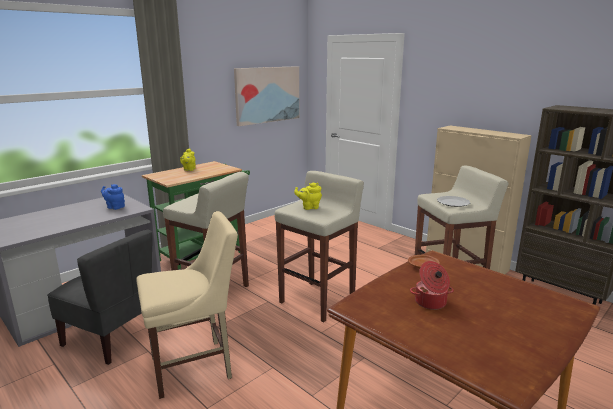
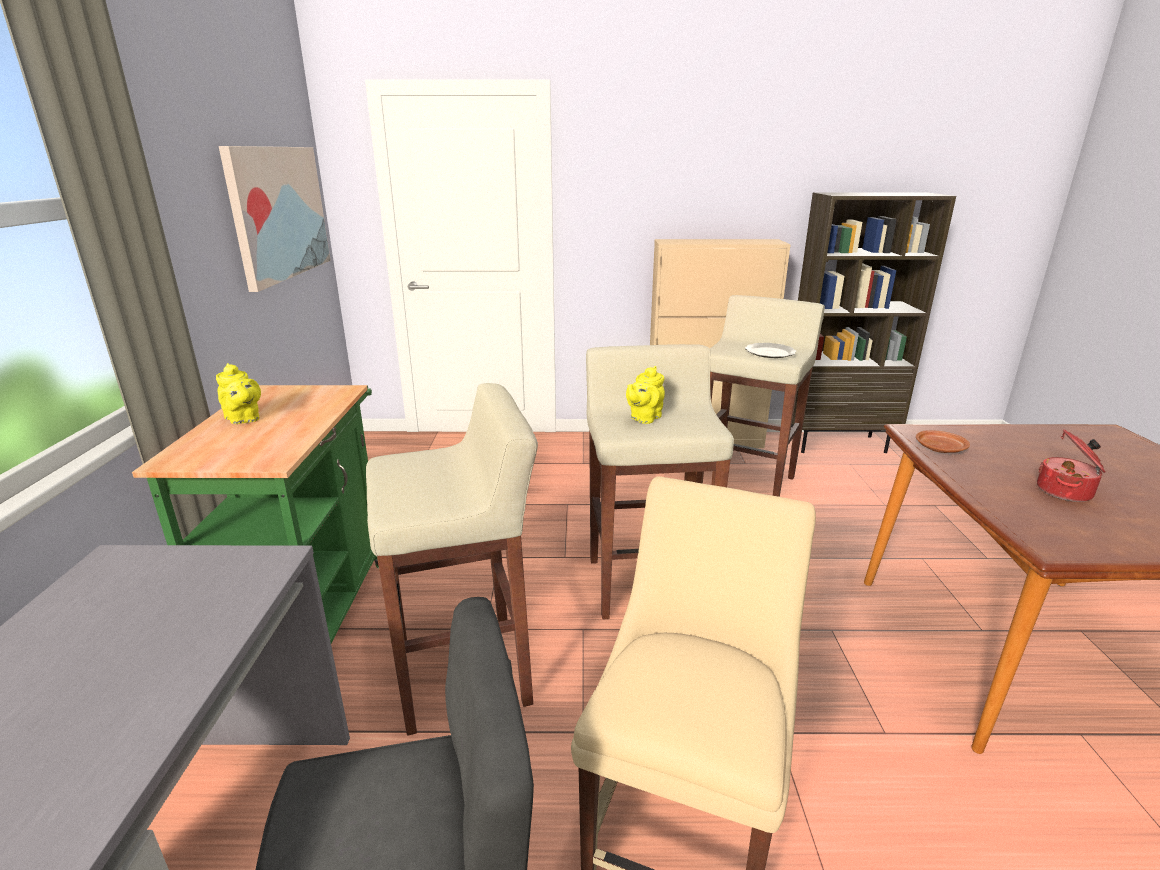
camera: 45 degrees left, 5 degrees up
blue teapot [101,184,125,210] -> none

